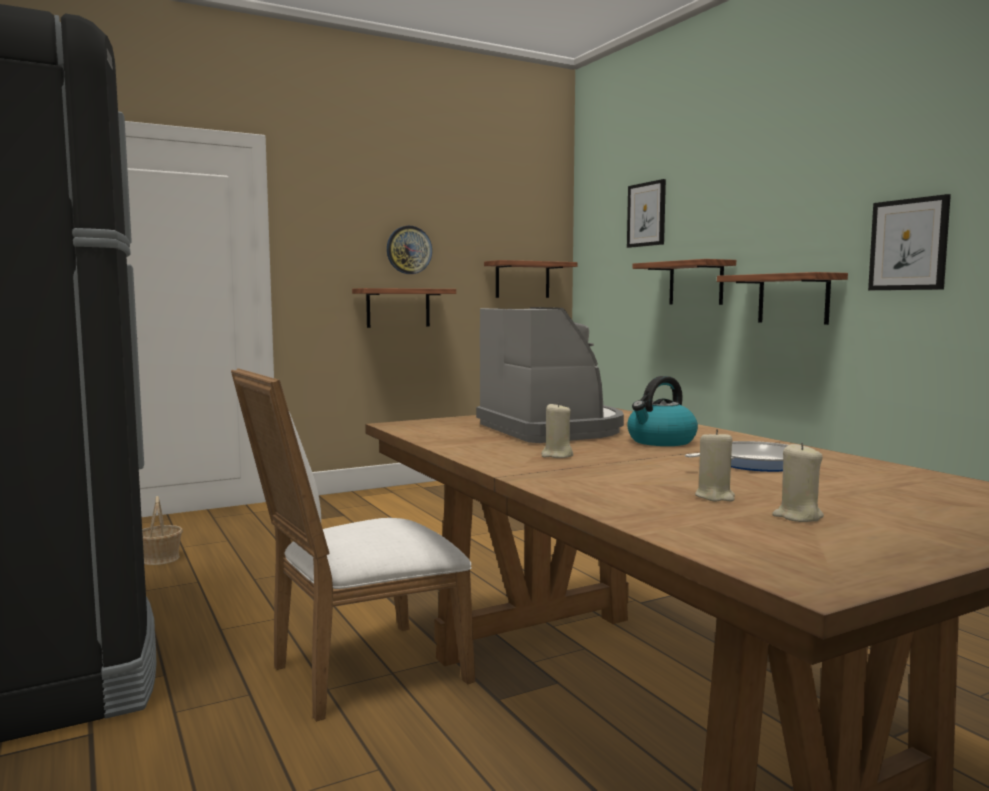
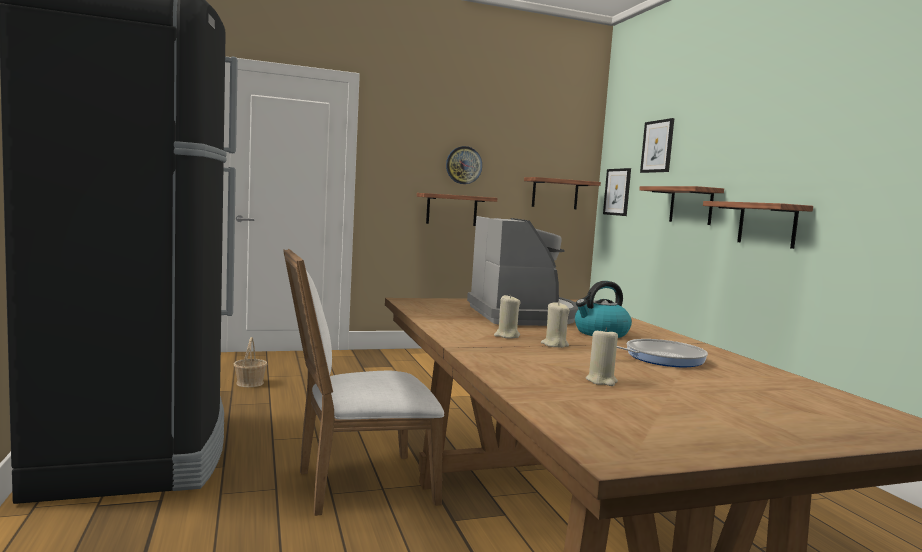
camera: 10 degrees right, 0 degrees up
beige candle [772,443,824,522] -> beige candle moved to [541,301,570,348]
picture [868,194,951,290] -> picture moved to [603,168,631,216]

